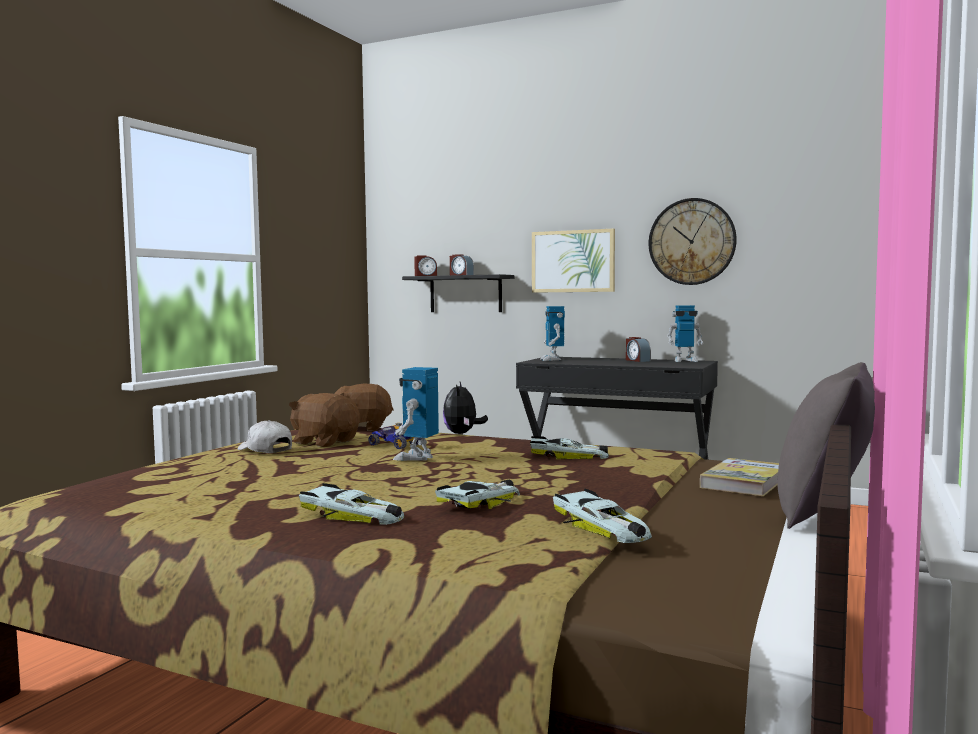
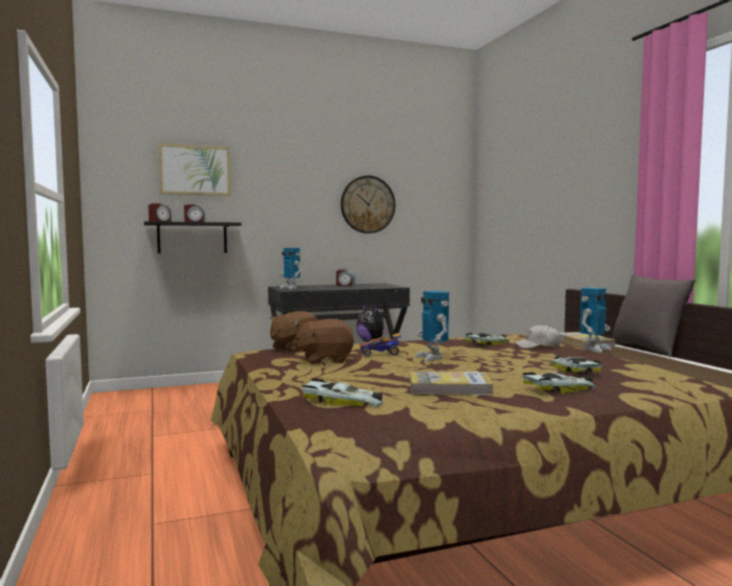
camera: 45 degrees left, 0 degrees up
white cap [237,420,292,453] -> white cap moved to [514,324,561,348]
picture [532,229,615,293] -> picture moved to [159,143,231,196]
toy car [553,489,652,543] -> toy car moved to [302,379,383,407]
toy robot [667,305,703,362] -> toy robot moved to [580,287,612,353]
none -> book [410,371,494,395]

